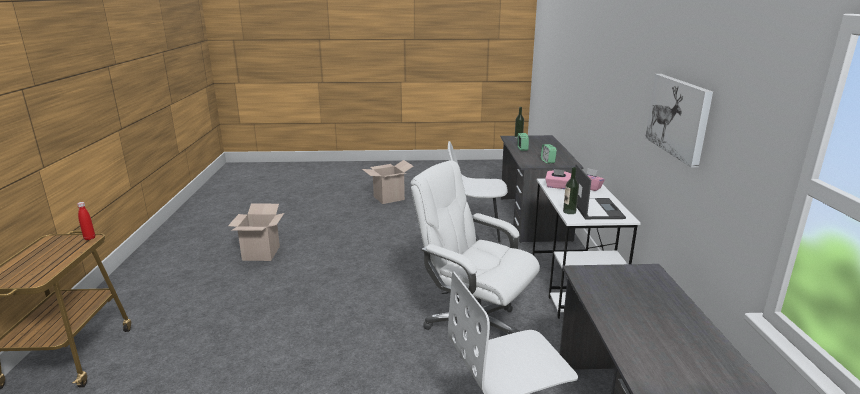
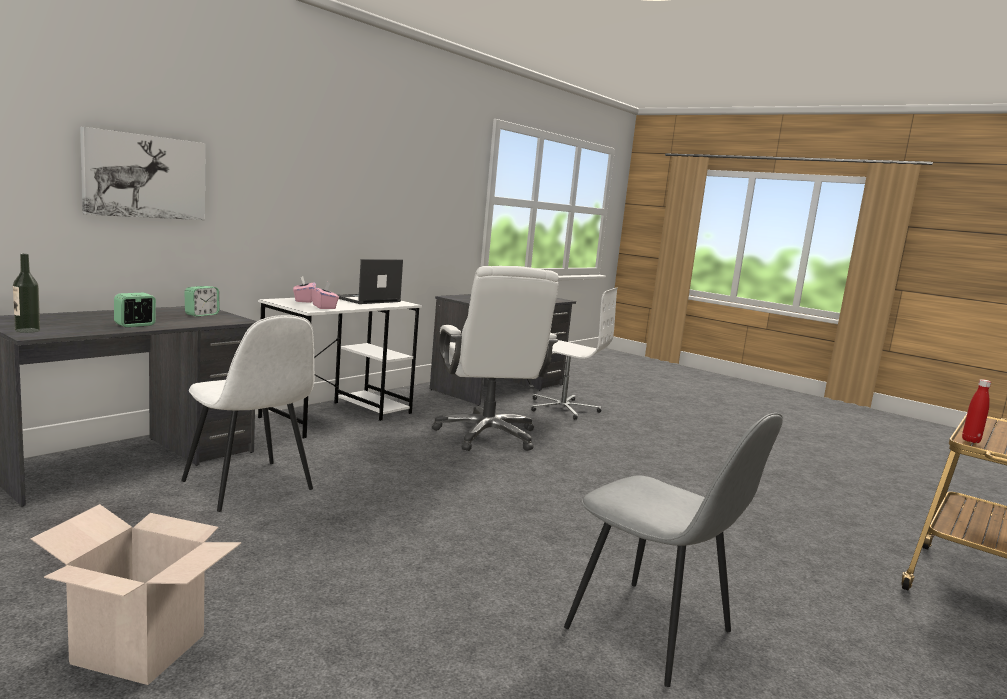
camera: 140 degrees left, 10 degrees down
cardboard box [228,204,284,261] -> grey chair [564,413,783,687]
bottle [563,167,579,214] -> none
picture [645,74,713,168] -> picture moved to [80,127,206,220]

